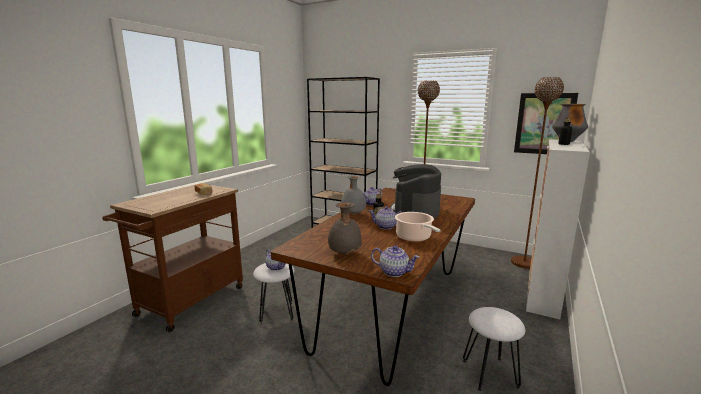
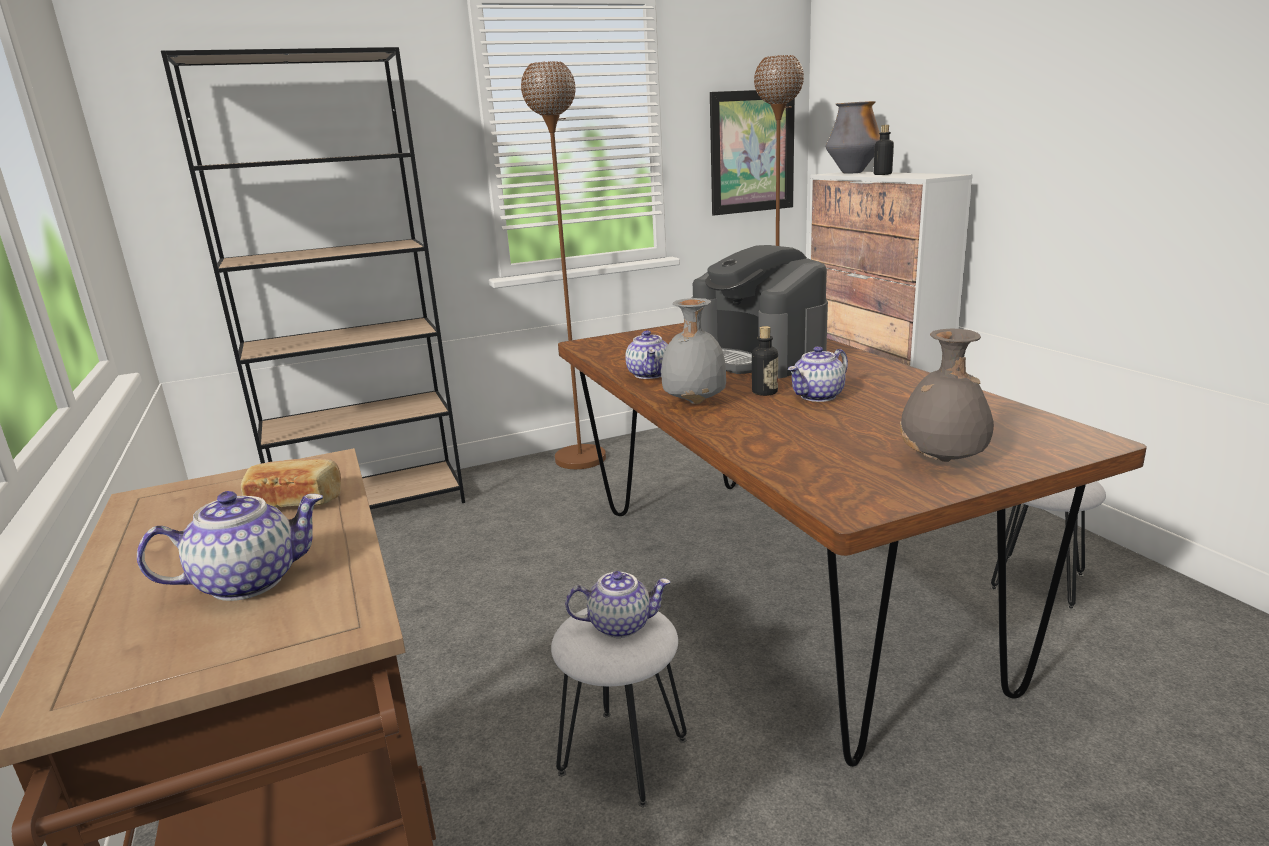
camera: 50 degrees left, 5 degrees up
teapot [371,245,419,277] -> teapot moved to [137,491,323,601]
cooking pot [395,212,441,242] -> none

